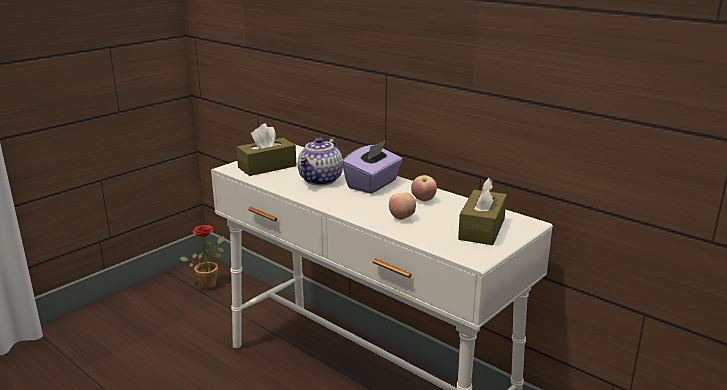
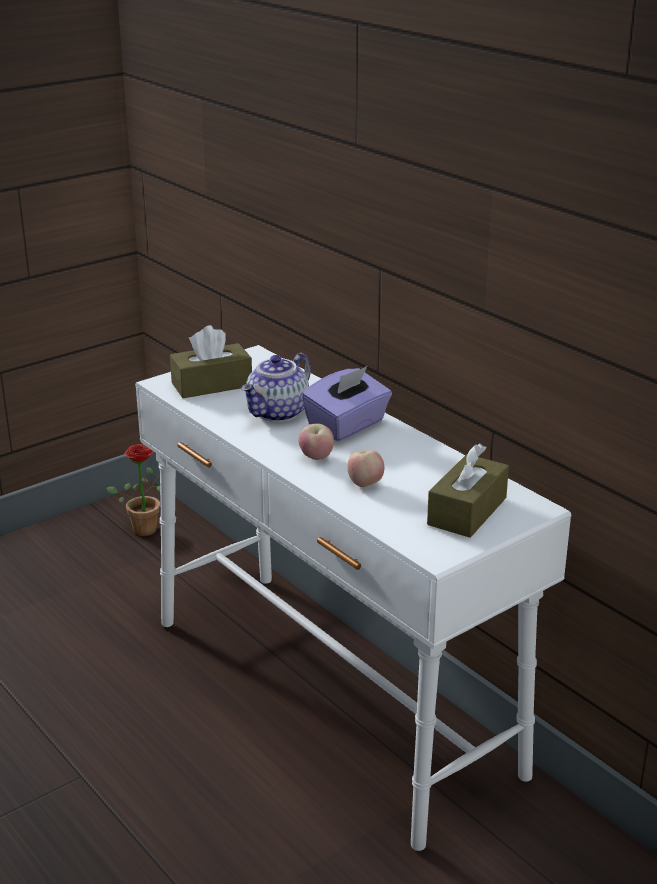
camera: 10 degrees right, 5 degrees up
apple [411,175,437,201] -> apple moved to [298,424,334,460]

